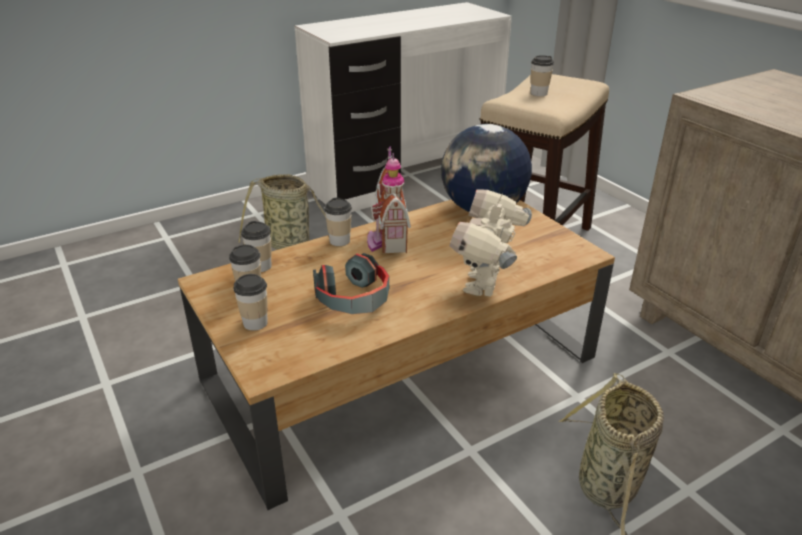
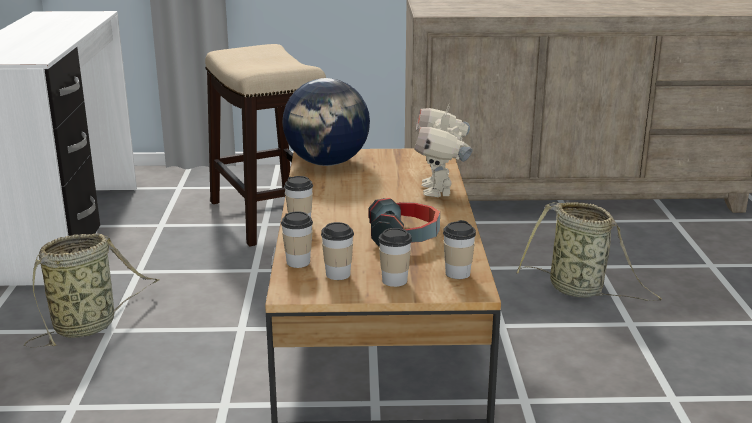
camera: 60 degrees left, 10 degrees down
toy house [367,146,411,253] -> none
toy robot [450,189,532,297] -> toy robot turned 45 degrees clockwise [414,104,473,197]
cup [531,55,554,96] -> cup moved to [443,220,476,279]

